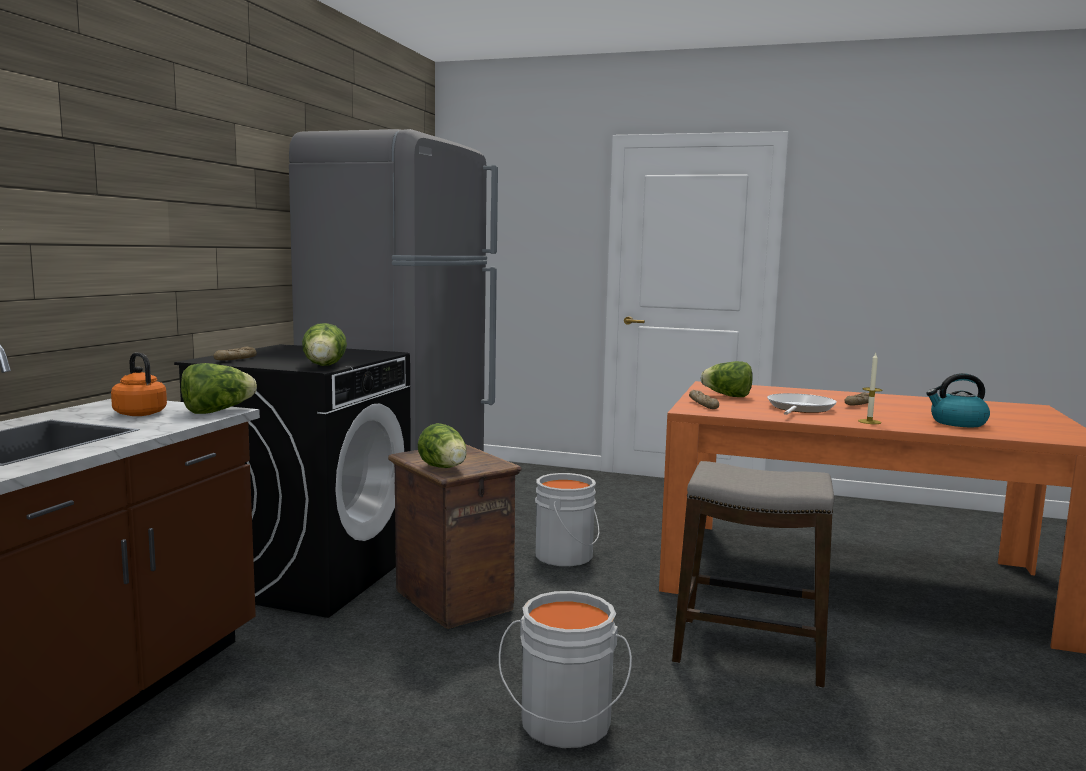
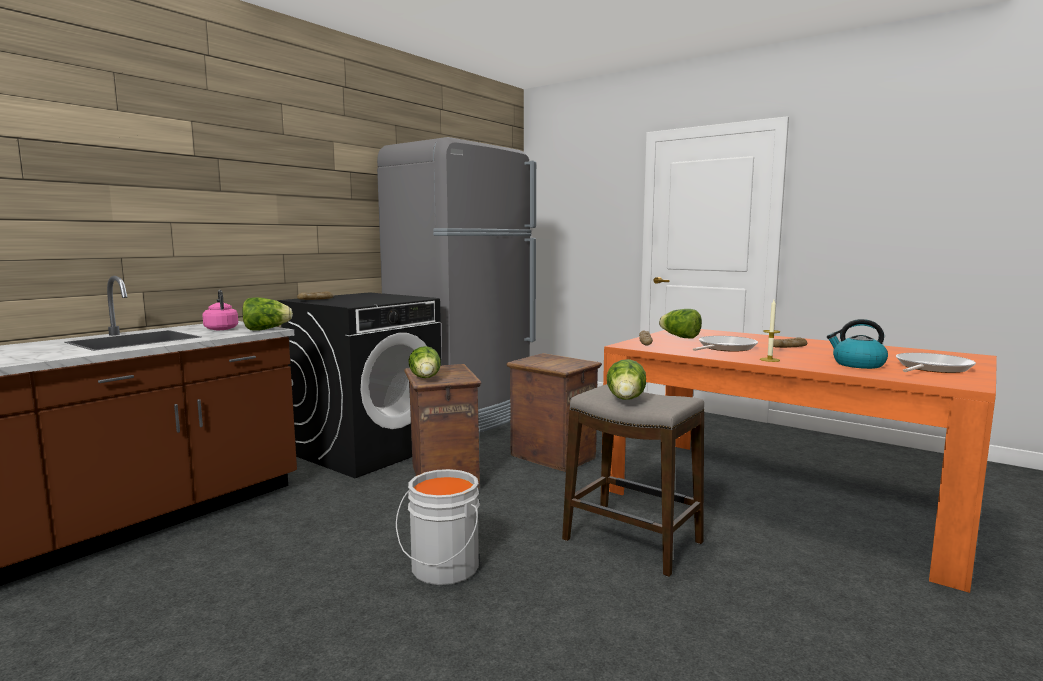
camera: 20 degrees right, 0 degrees up
orange kettle [111,352,167,416] -> pink kettle [202,290,238,330]
lettuce [302,323,347,366] -> lettuce moved to [607,359,646,400]
grey bucket [535,473,599,566] -> crate [506,353,602,472]
none -> frying pan [896,353,976,373]

